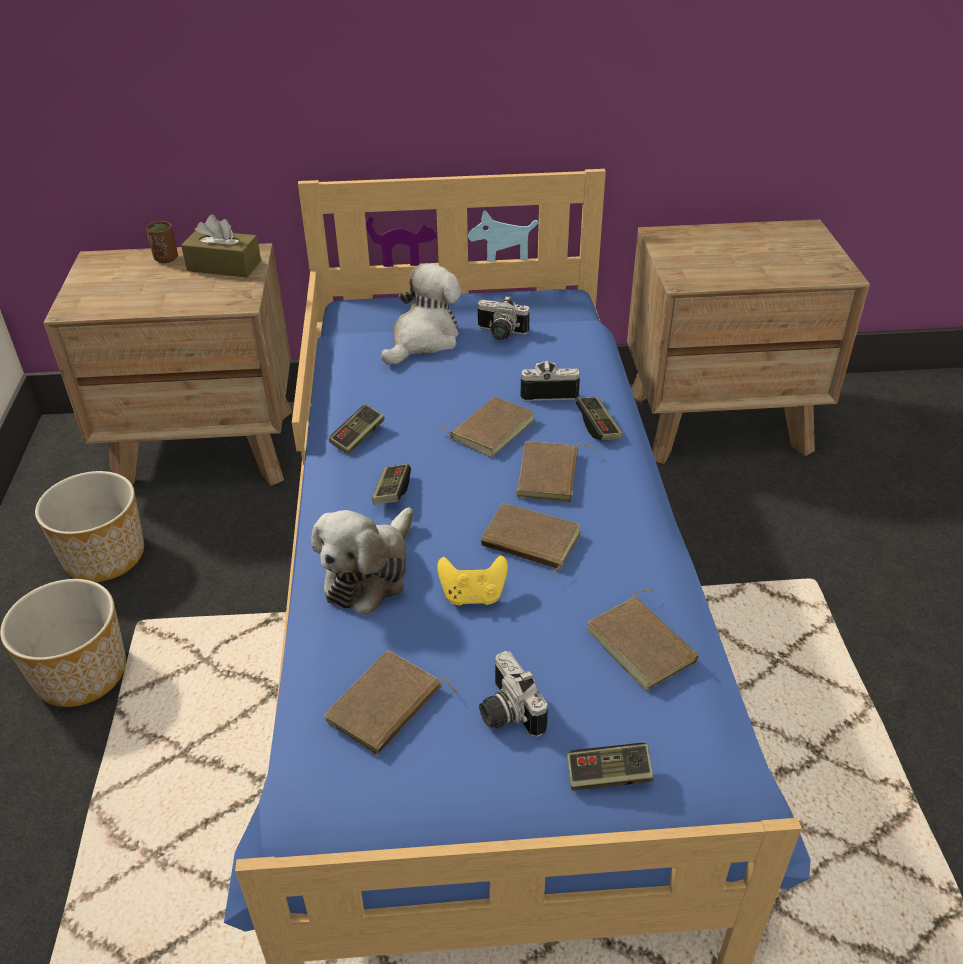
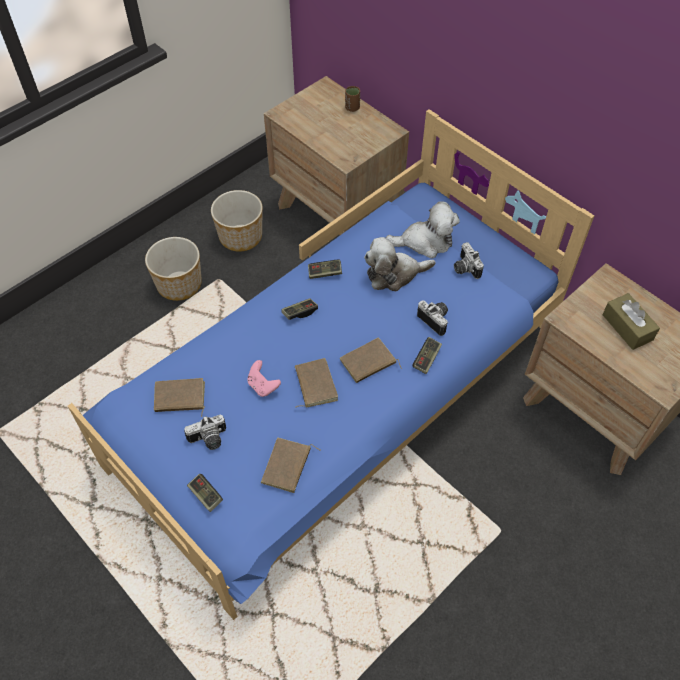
camera: 50 degrees right, 15 degrees up
brown tissue box [181,214,261,277] -> brown tissue box moved to [602,293,660,350]
plush toy [311,507,413,615] -> plush toy moved to [364,237,435,291]
yellow game controller [437,555,508,605] -> pink game controller [247,360,281,397]
brown book [438,397,535,457] -> none
camera [479,651,548,737] -> camera turned 135 degrees counterclockwise [184,414,226,450]

